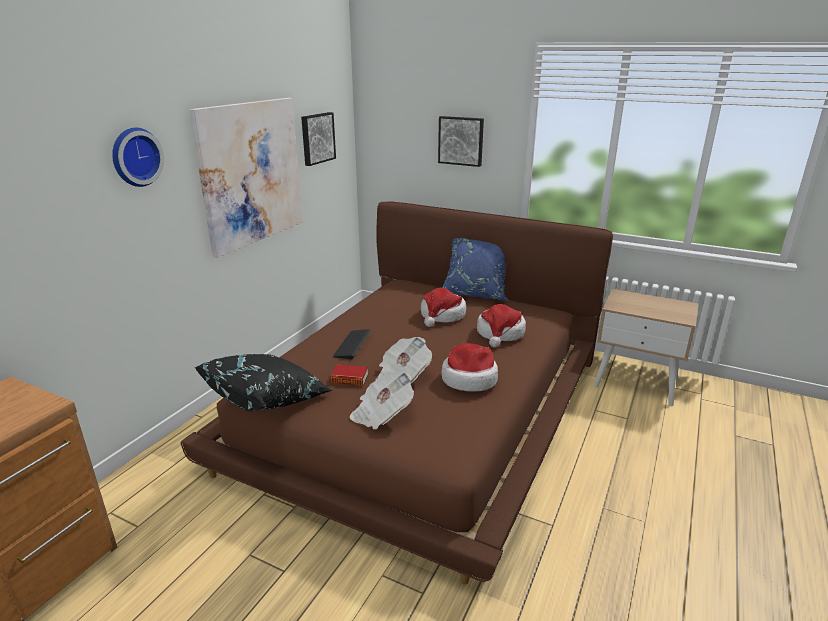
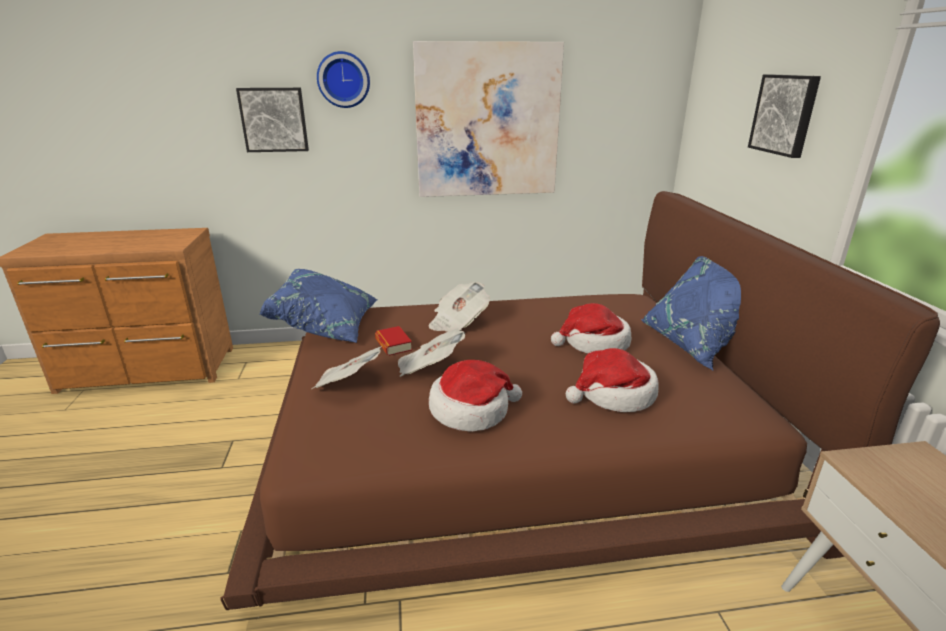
camera: 55 degrees right, 0 degrees up
black pillow [195,354,332,412] -> blue pillow [260,269,378,343]
picture [301,112,336,166] -> picture moved to [236,88,309,152]
keyboard [333,329,371,359] -> newspaper [429,282,490,332]

